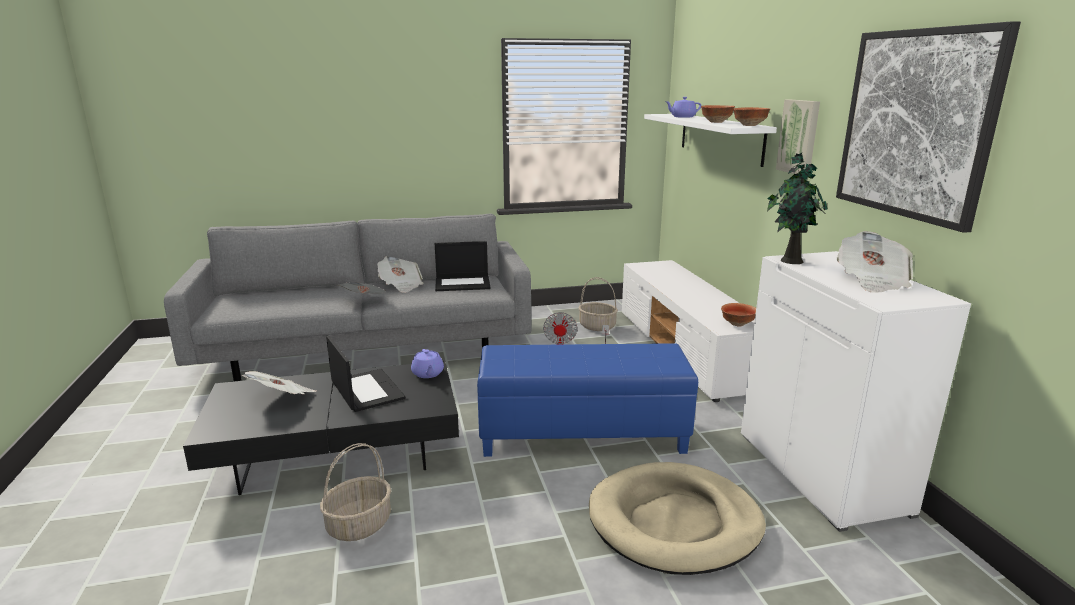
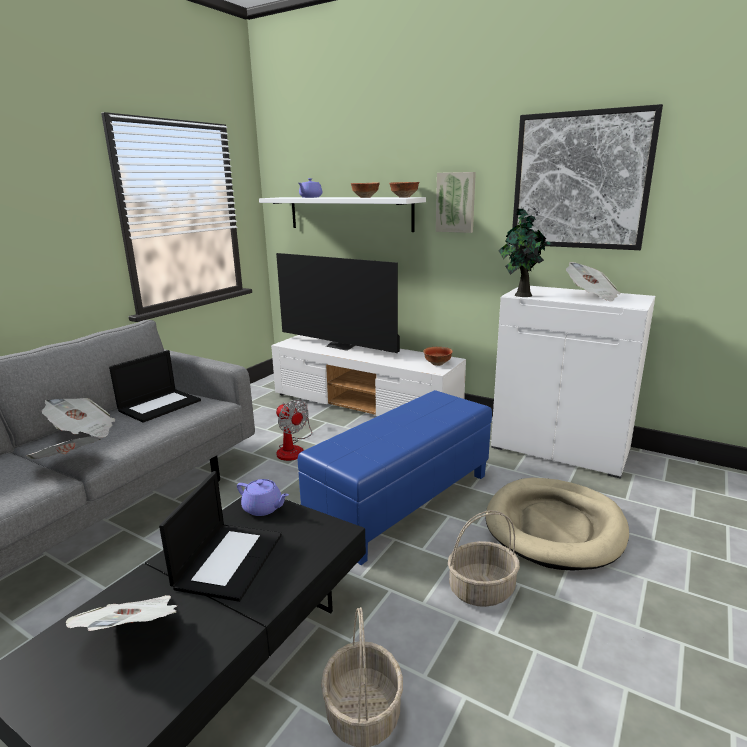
camera: 45 degrees left, 0 degrees up
laptop [326,335,406,412] -> laptop turned 90 degrees clockwise [159,471,282,602]
basket [578,277,618,331] -> basket moved to [448,510,520,607]
none -> television [276,253,400,353]

